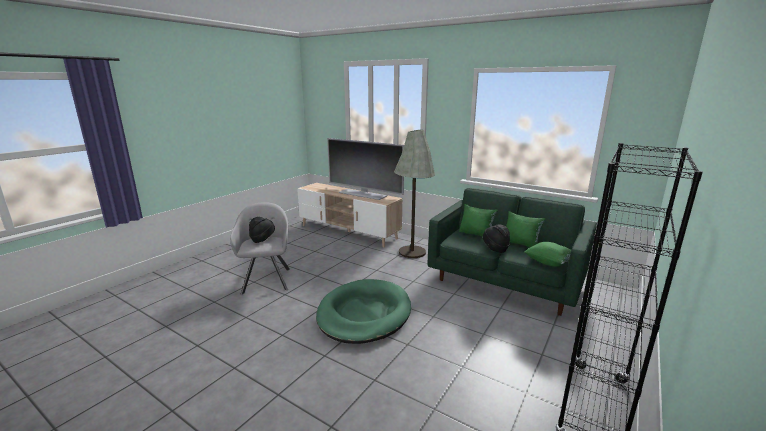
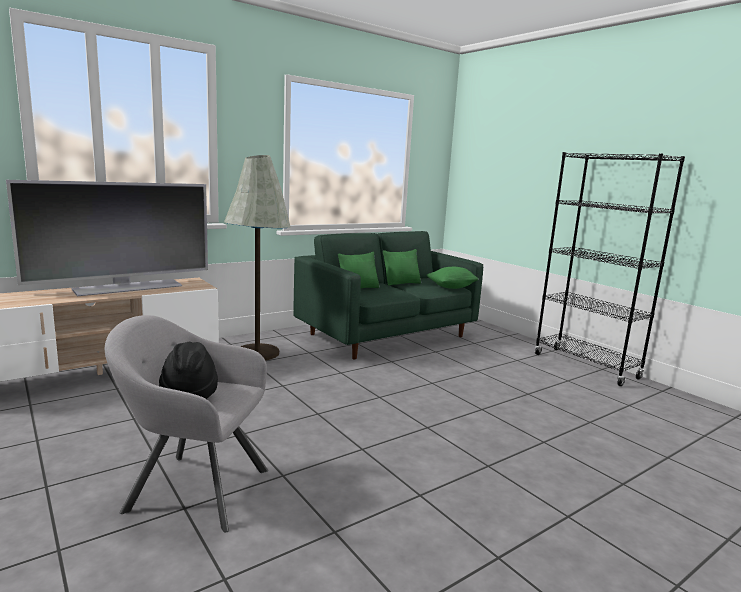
camera: 70 degrees left, 5 degrees down
green dog bed [316,279,411,344] -> none
black hat [483,224,510,253] -> none

